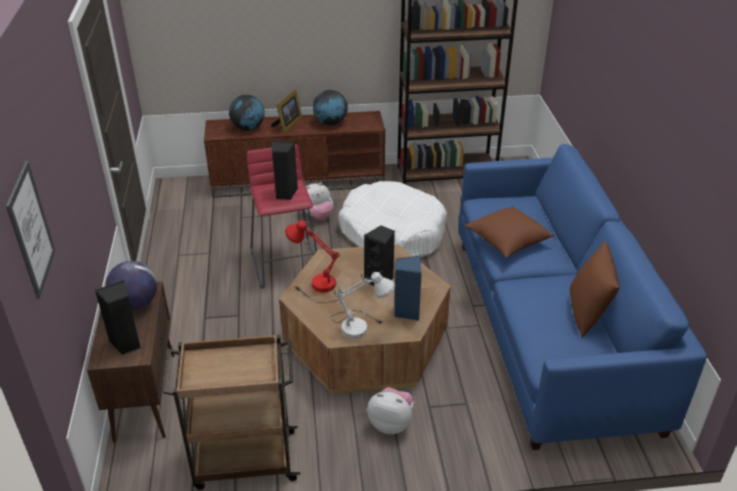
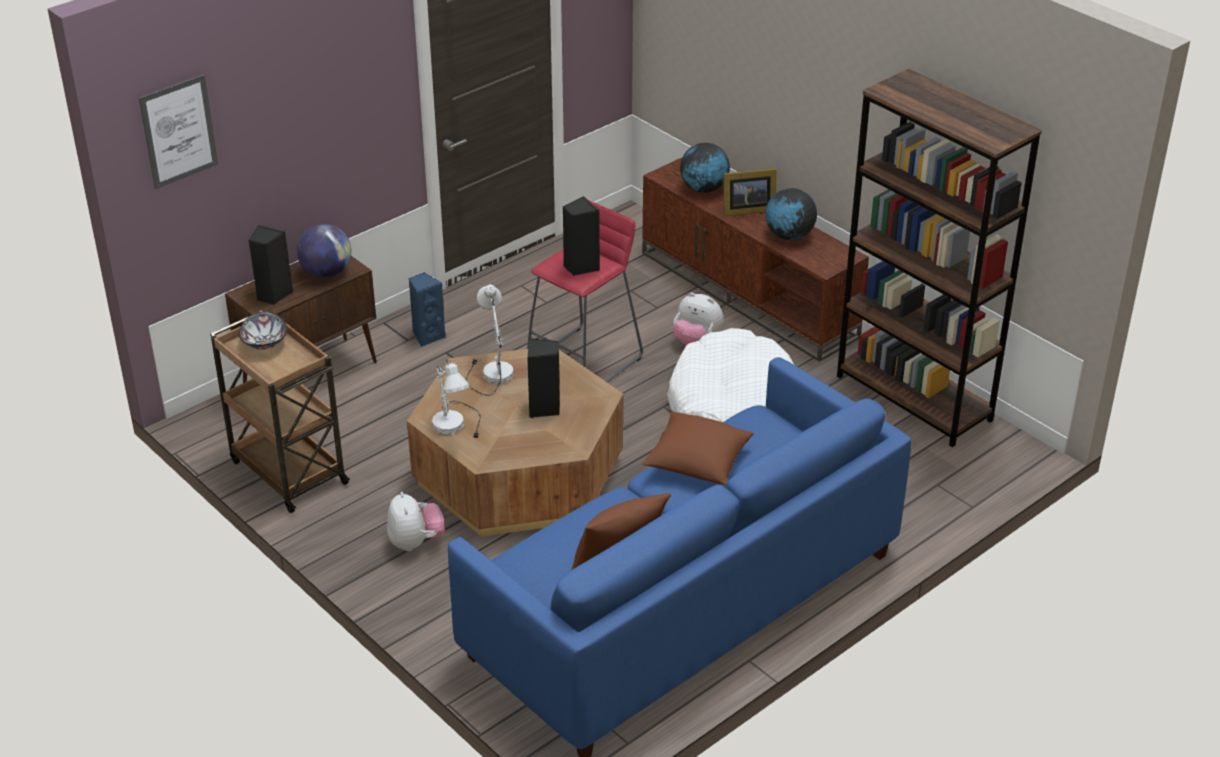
camera: 55 degrees right, 0 degrees up
red table lamp [285,220,341,303] -> white table lamp [466,284,513,396]
blue speaker [394,256,422,321] -> blue speaker moved to [408,272,446,347]
none -> bowl [239,311,287,350]

